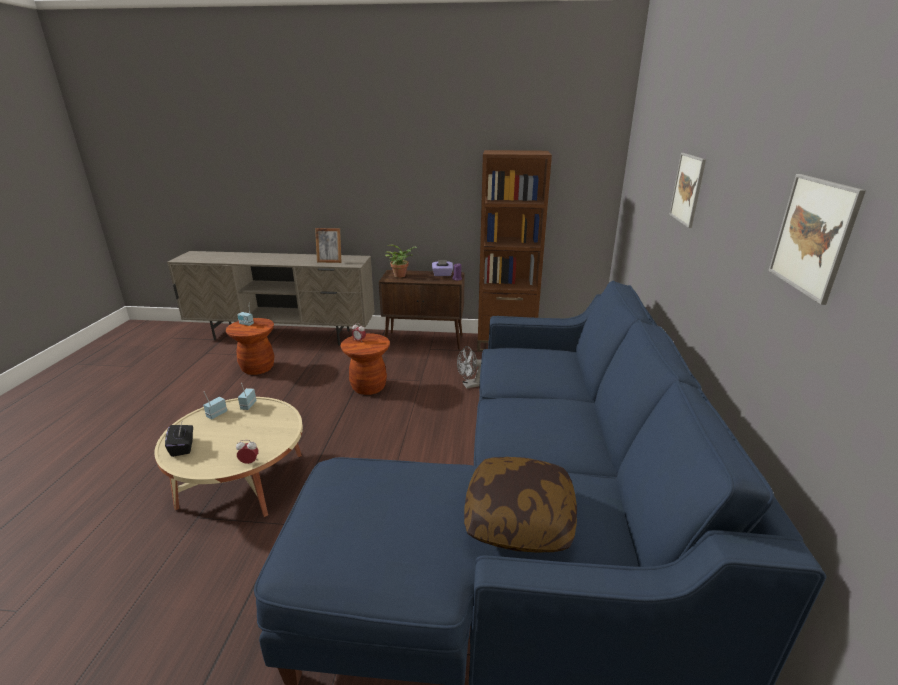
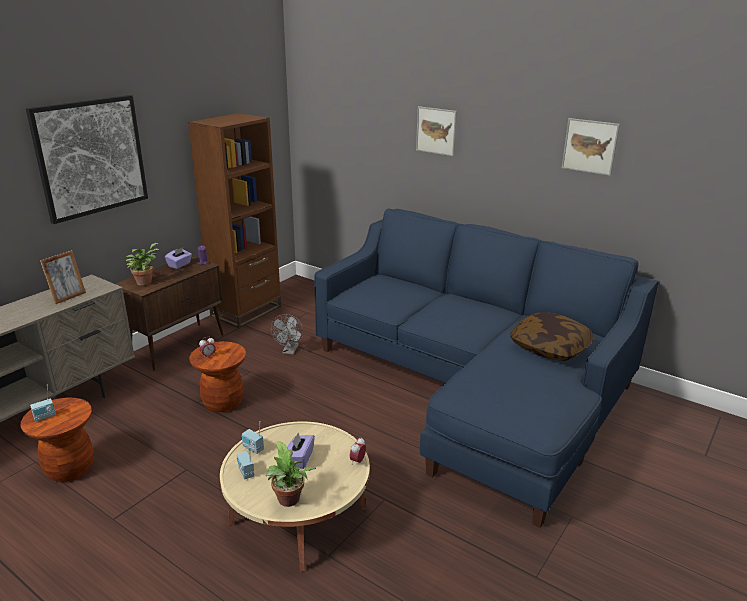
camera: 60 degrees left, 0 degrees up
black tissue box [165,423,193,457] -> potted plant [266,441,316,507]
none -> picture [26,95,148,224]
none -> purple tissue box [288,433,315,469]

